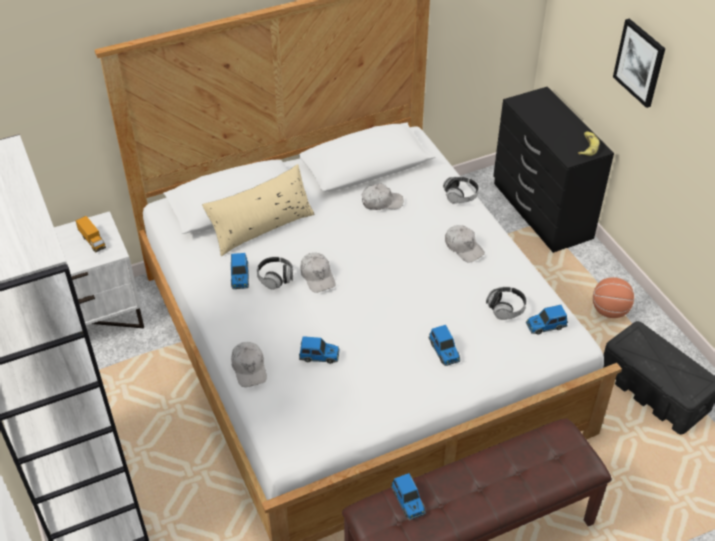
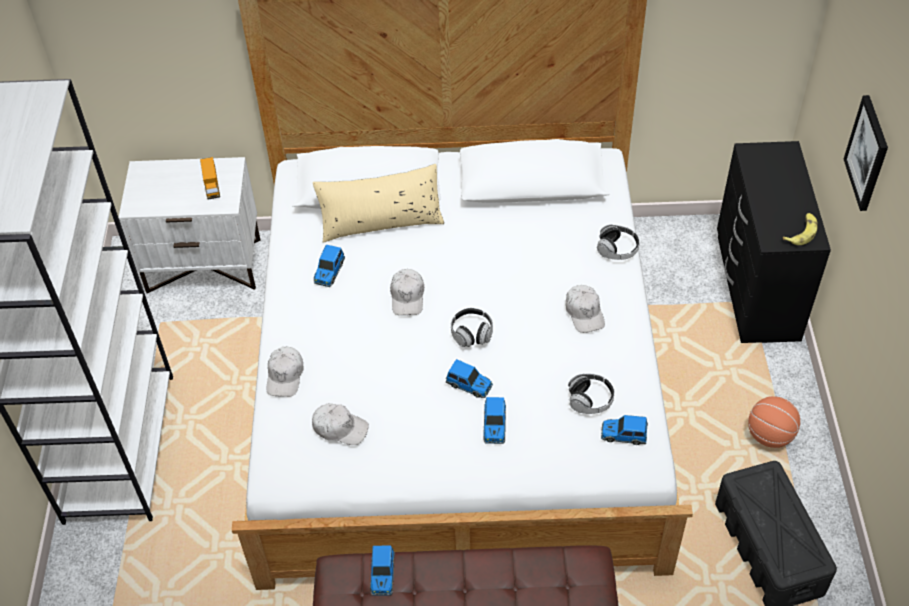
camera: 25 degrees right, 5 degrees up
headphones [257,257,293,290] -> headphones moved to [451,308,493,347]
toy car [299,336,340,364] -> toy car moved to [446,359,493,398]
white cap [361,183,403,210] -> white cap moved to [312,403,368,445]

